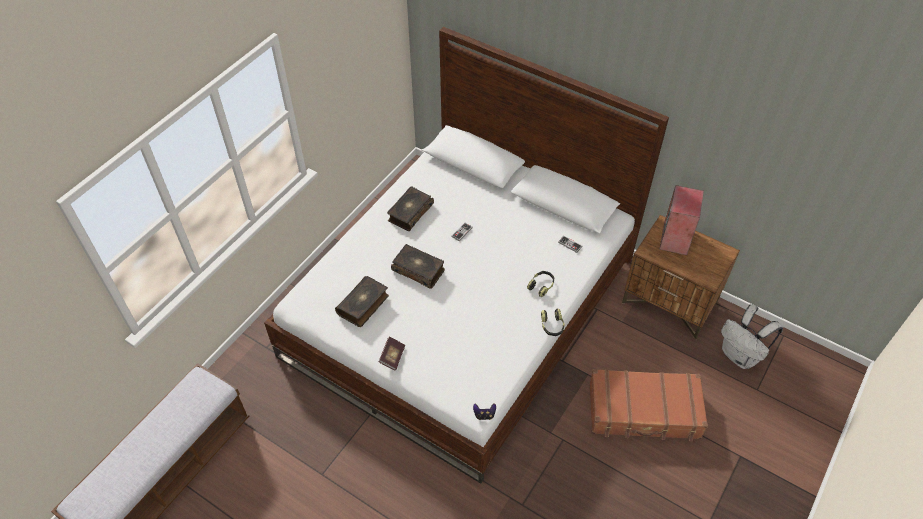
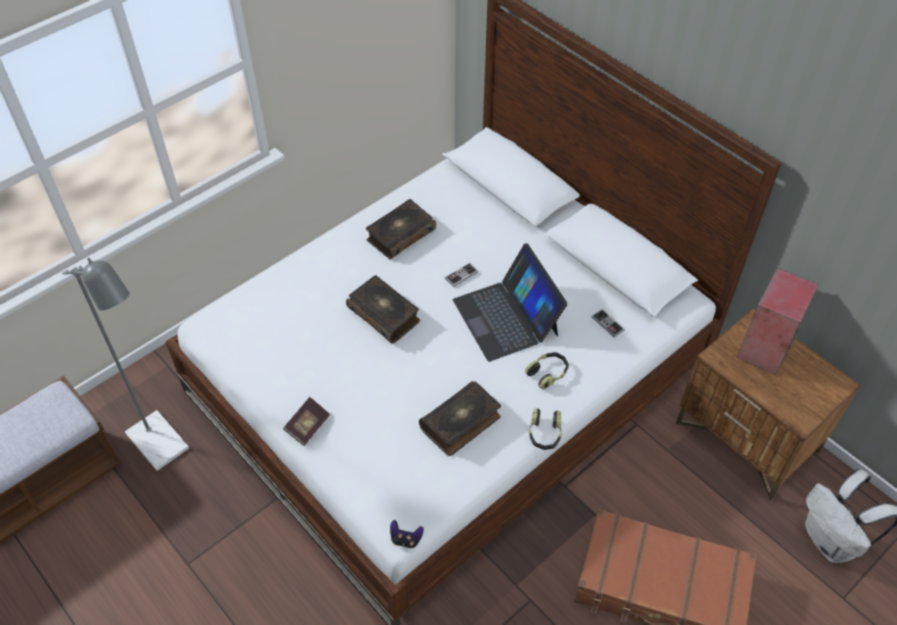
camera: 15 degrees right, 0 degrees up
book [335,276,389,327] -> book moved to [419,381,501,456]
none -> grey floor lamp [62,258,189,471]
none -> laptop [453,243,567,362]

